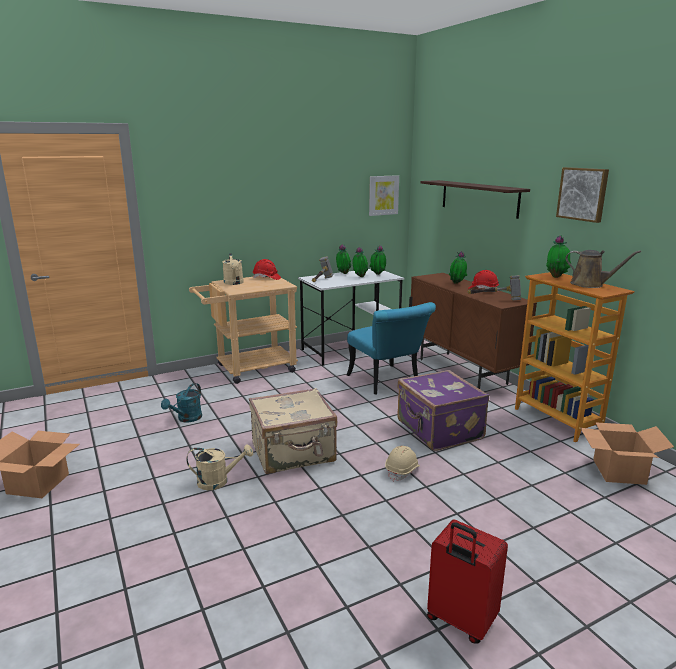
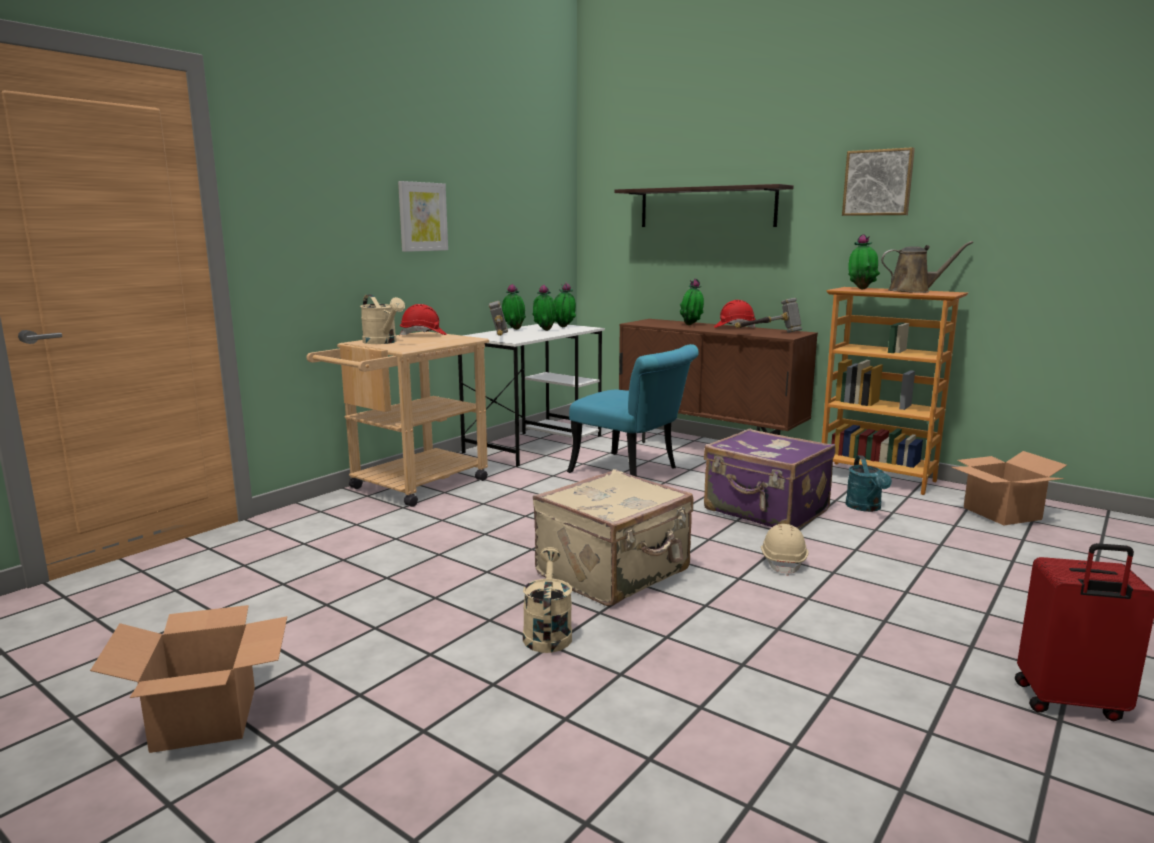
camera: 25 degrees left, 5 degrees down
turquoise watering can [161,383,202,422] -> turquoise watering can moved to [845,456,892,512]
beige watering can [186,444,253,490] -> beige watering can turned 60 degrees counterclockwise [523,547,572,653]
picture [369,175,399,216] -> picture moved to [398,181,448,252]

